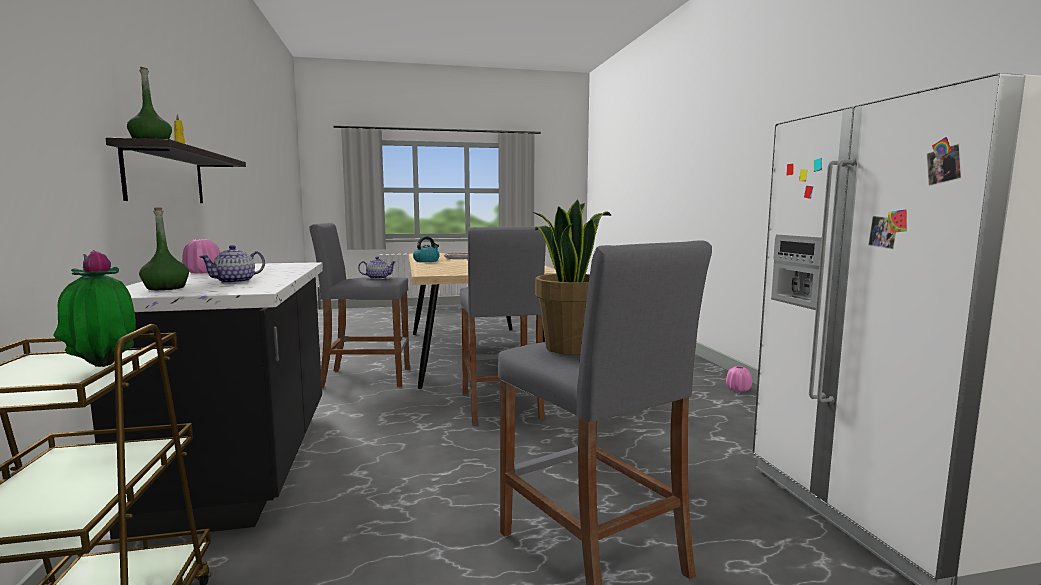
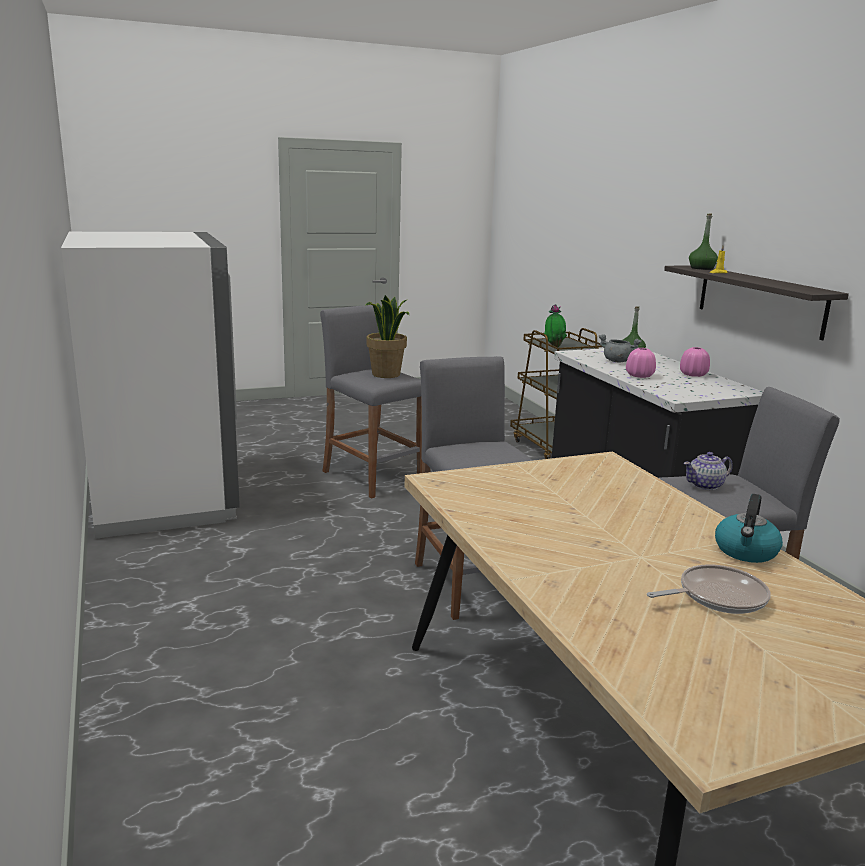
camera: 170 degrees right, 10 degrees up
teapot [199,245,265,284] -> grey cooking pot [599,334,642,363]
pink vase [726,366,752,392] -> pink vase moved to [626,348,656,378]

